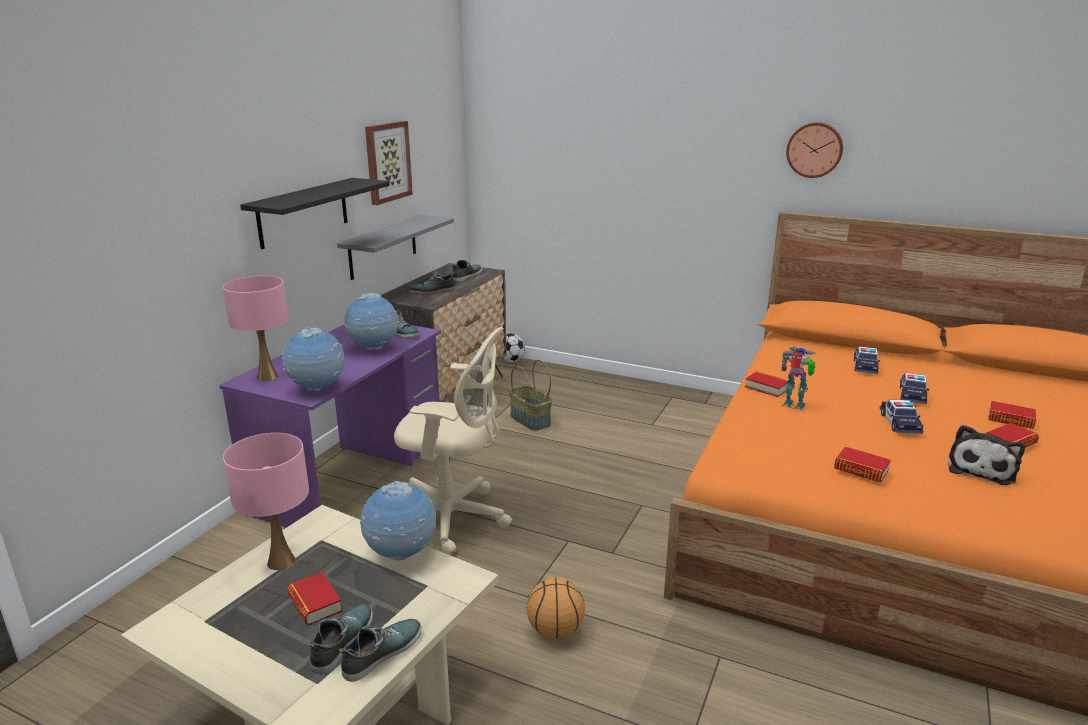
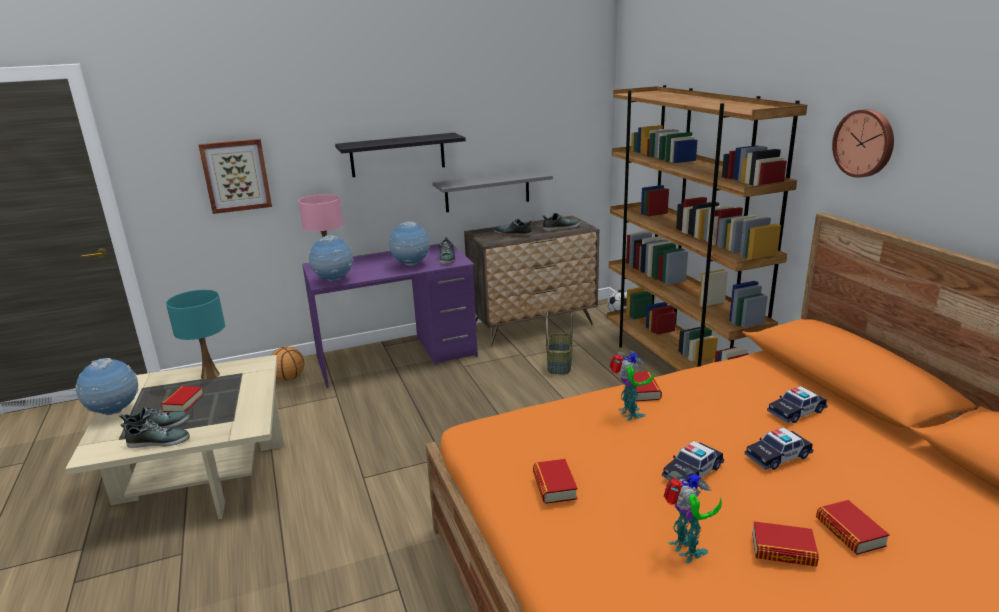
camera: 45 degrees right, 0 degrees up
pink table lamp [223,433,309,570] -> turquoise table lamp [166,290,225,380]
globe [360,481,436,561] -> globe moved to [75,358,139,415]
picture [365,121,413,205] -> picture moved to [198,139,272,214]
beige office chair [394,327,512,555] -> none
basketball [527,577,585,639] -> basketball moved to [272,346,305,381]
plush toy [948,425,1025,485] -> toy robot [663,468,722,564]
none -> brown bookcase [607,85,807,371]

